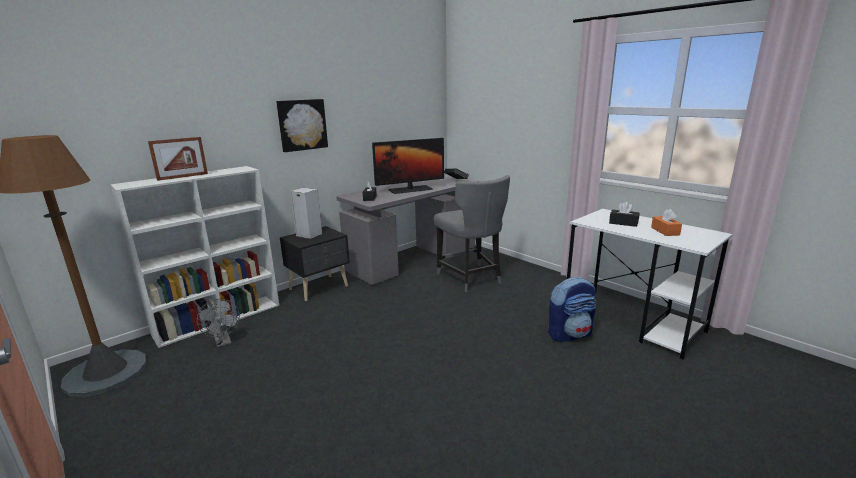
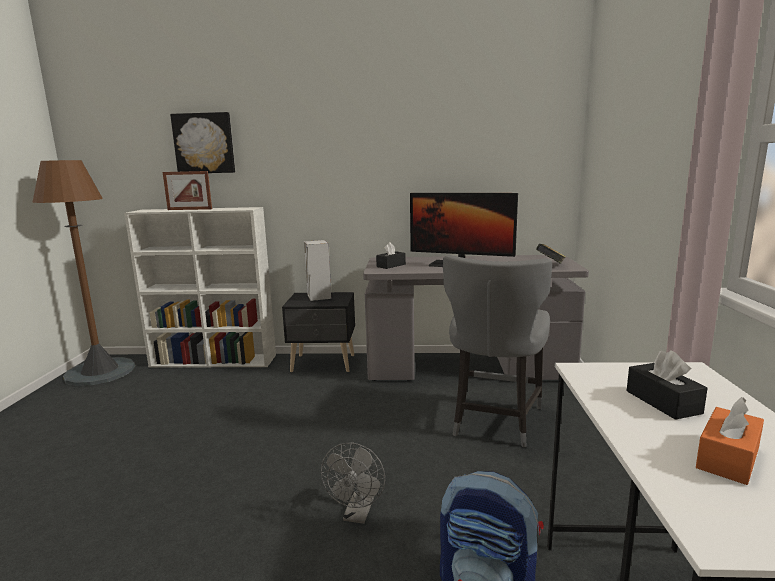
camera: 45 degrees right, 5 degrees down
grey fan [197,299,240,347] -> grey fan moved to [321,443,385,524]
picture [276,99,328,152] -> picture moved to [170,112,235,173]

